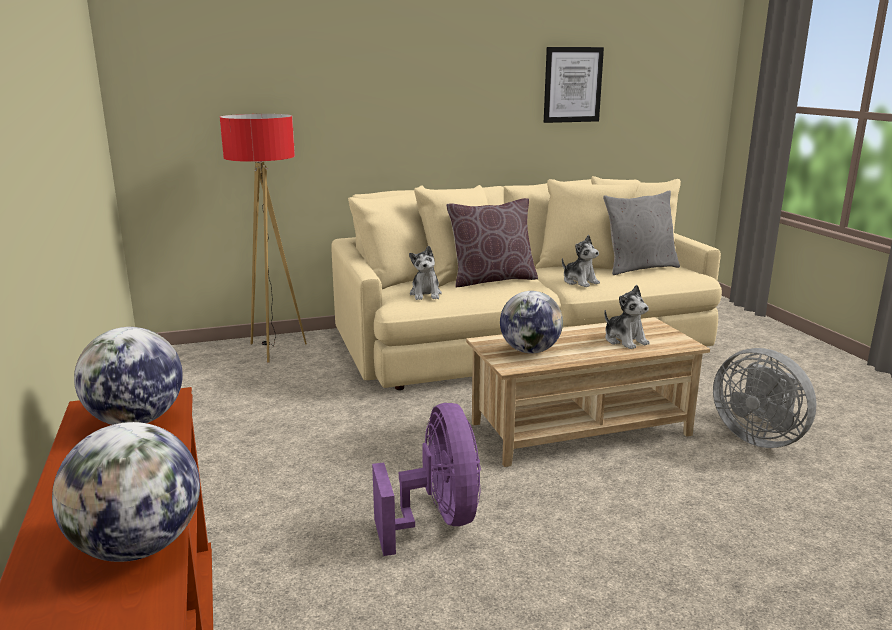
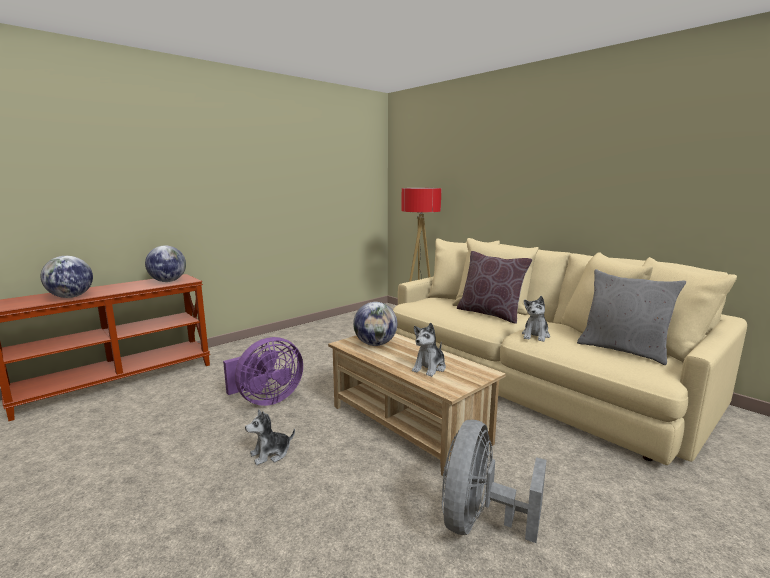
camera: 65 degrees right, 5 degrees down
plush toy [409,246,442,300] -> plush toy moved to [245,409,295,465]
picture [544,47,604,123] -> none

